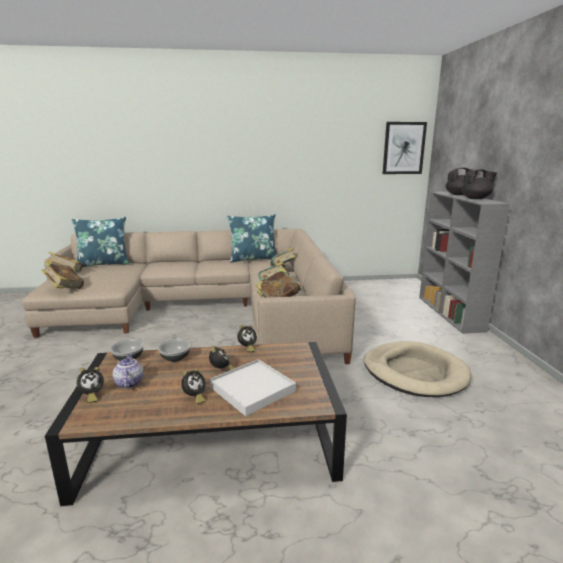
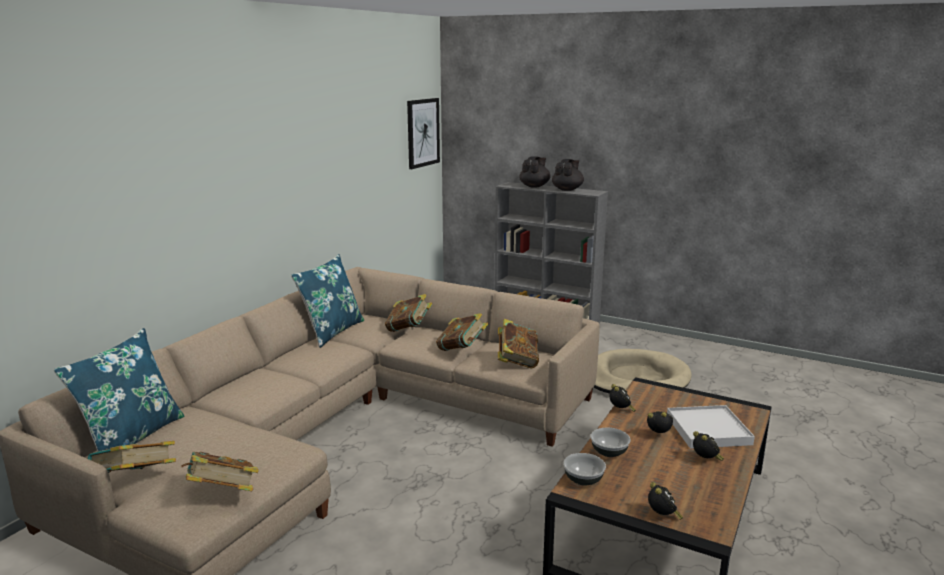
camera: 55 degrees left, 0 degrees up
teapot [112,354,144,388] -> none

